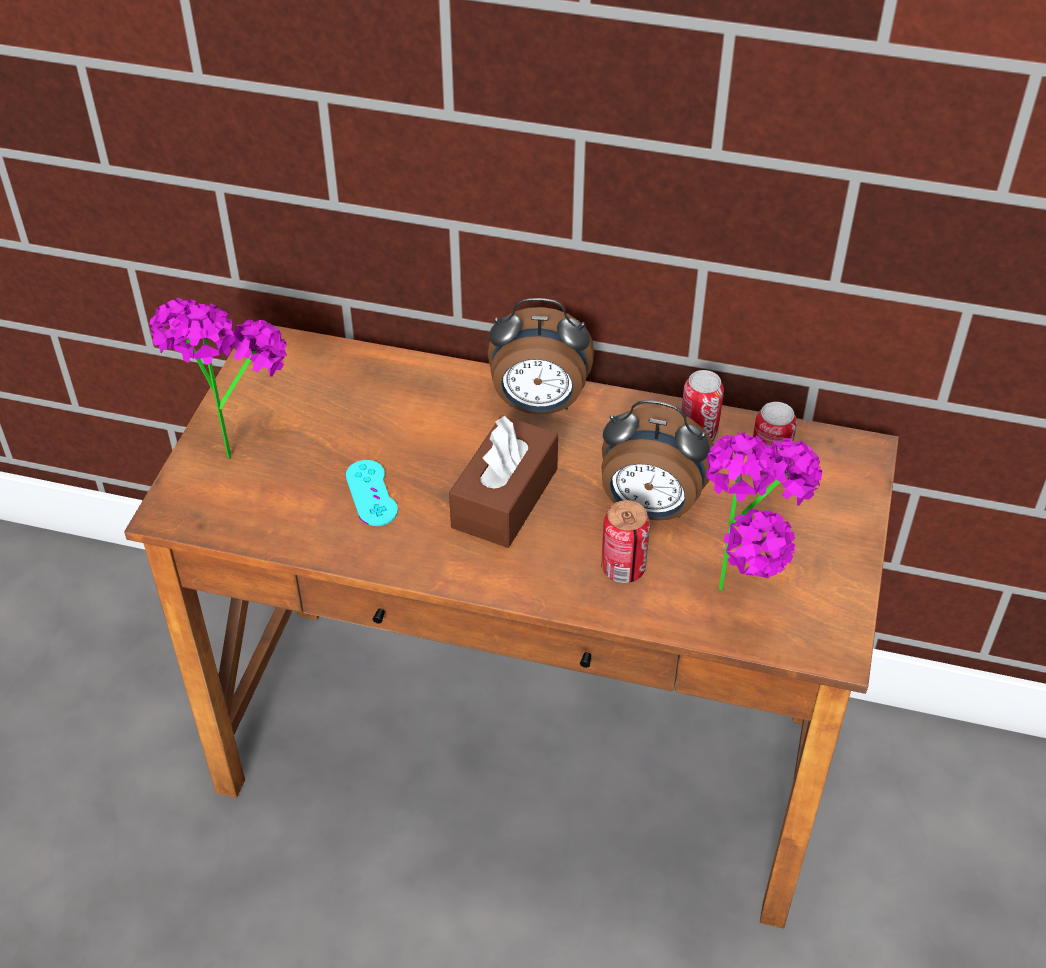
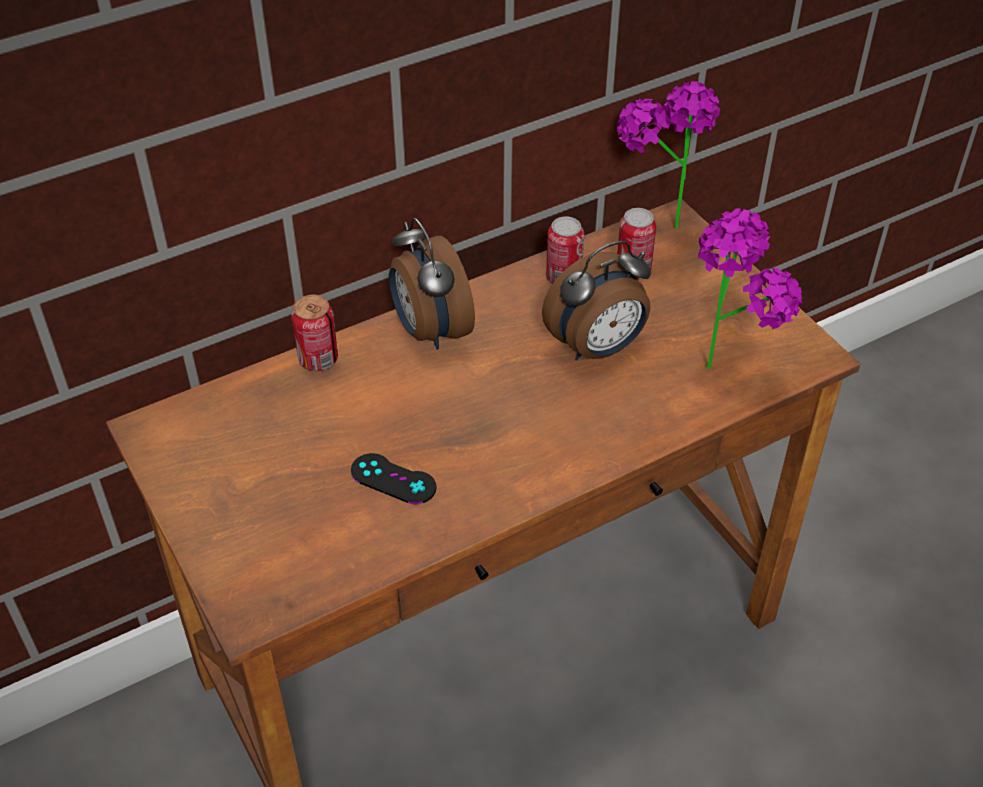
camera: 45 degrees left, 0 degrees up
potted plant [149,298,287,459] -> potted plant moved to [617,81,720,228]
turquoise game controller [345,460,398,526] -> black game controller [351,453,437,504]
brown tissue box [449,415,558,548] -> none
alarm clock [488,298,594,414] -> alarm clock turned 105 degrees clockwise [389,218,475,350]
can [601,500,650,583] -> can moved to [292,295,338,371]

